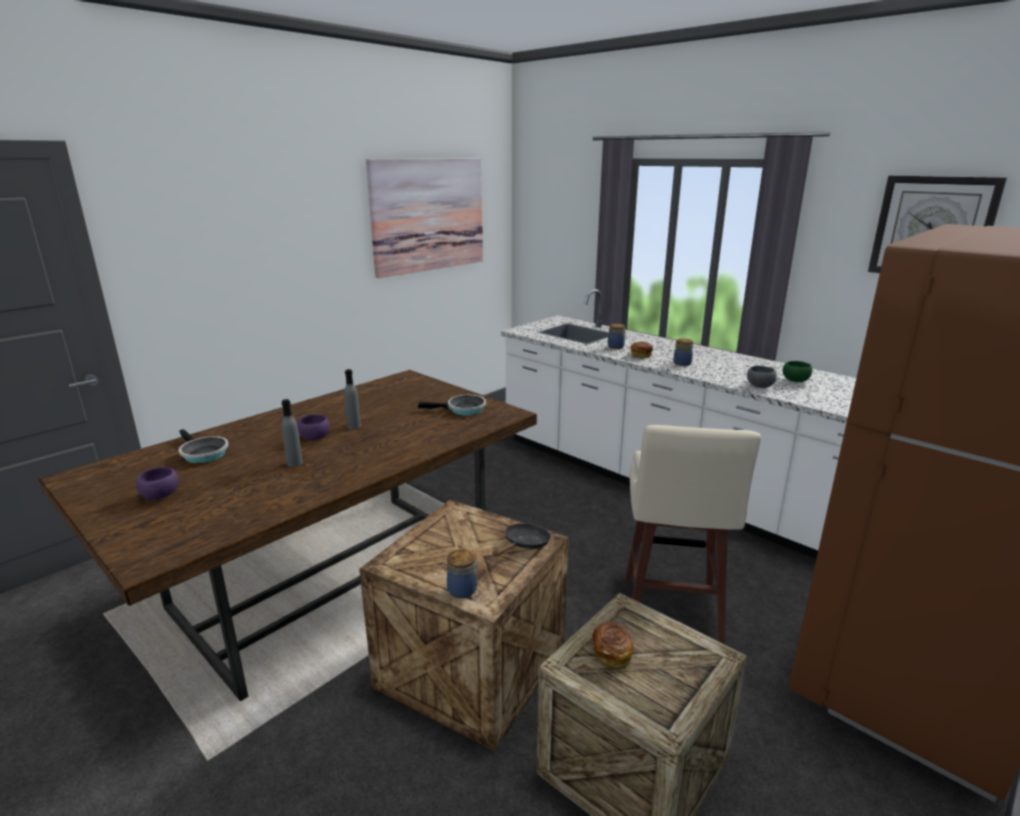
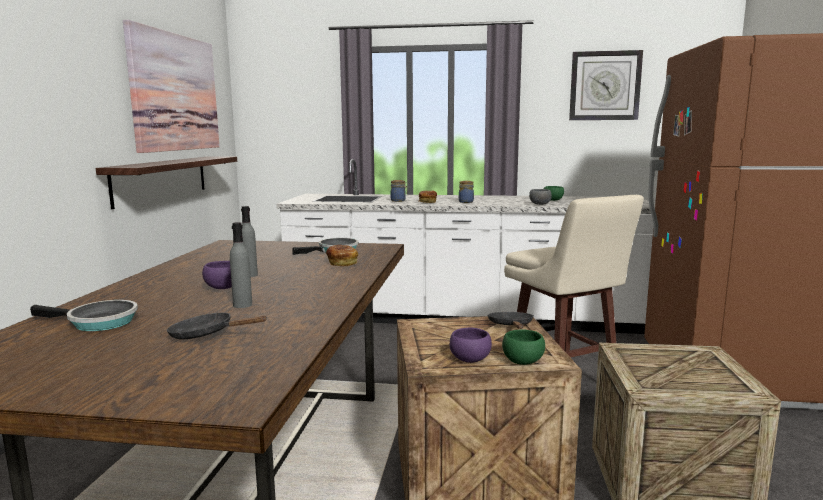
camera: 35 degrees left, 10 degrees down
purple bowl [136,467,179,500] -> purple bowl moved to [450,328,492,363]
jar [447,549,480,599] -> green bowl [502,329,545,365]
bread [592,622,634,669] -> bread moved to [326,245,358,266]
none -> shelf [96,157,237,209]
none -> black frying pan [167,312,267,340]

